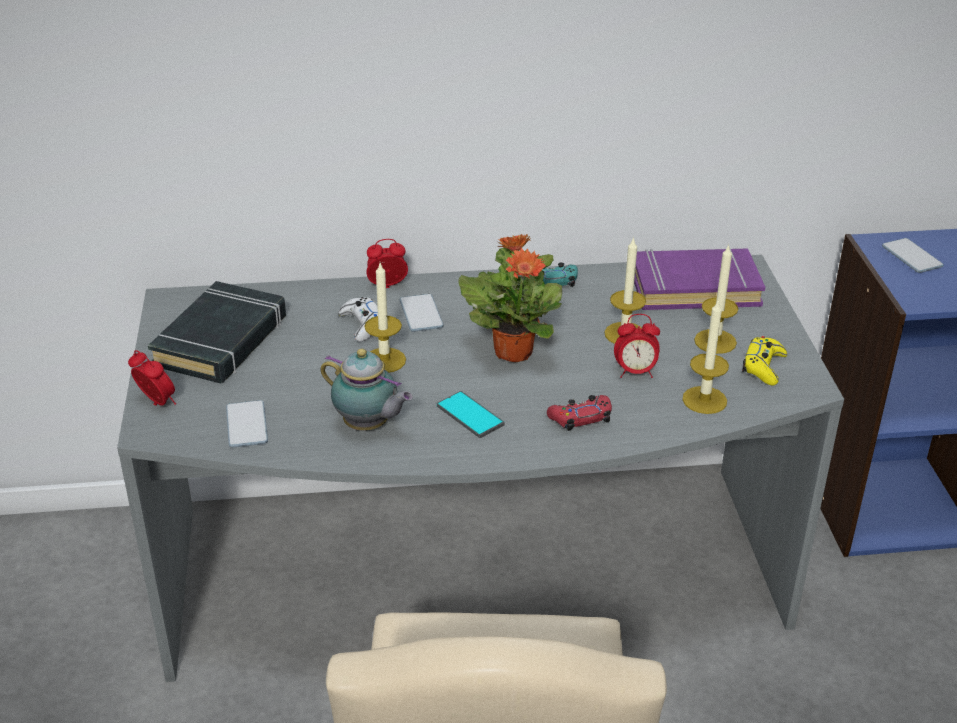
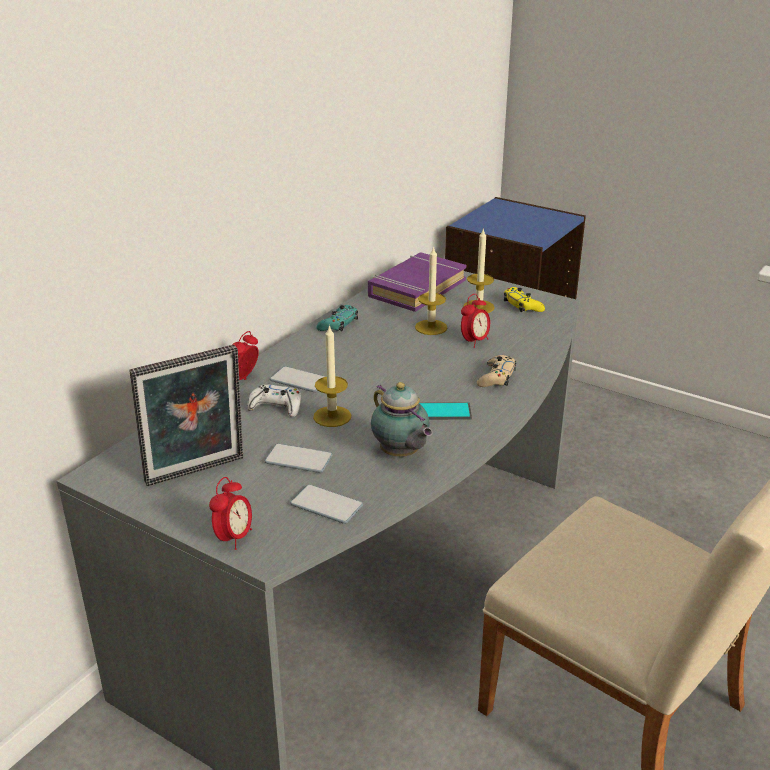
camera: 50 degrees left, 5 degrees down
alarm clock [128,350,176,406] -> alarm clock turned 120 degrees clockwise [209,477,252,550]
black book [148,281,286,383] -> picture frame [130,345,243,486]
teapot [321,349,413,431] -> teapot turned 75 degrees clockwise [371,382,433,457]
potted plant [458,234,562,362] -> none
red game controller [547,395,612,431] -> beige game controller [477,355,516,387]
candle [682,299,729,414] -> none
phone [882,238,944,273] -> phone moved to [265,444,333,473]

